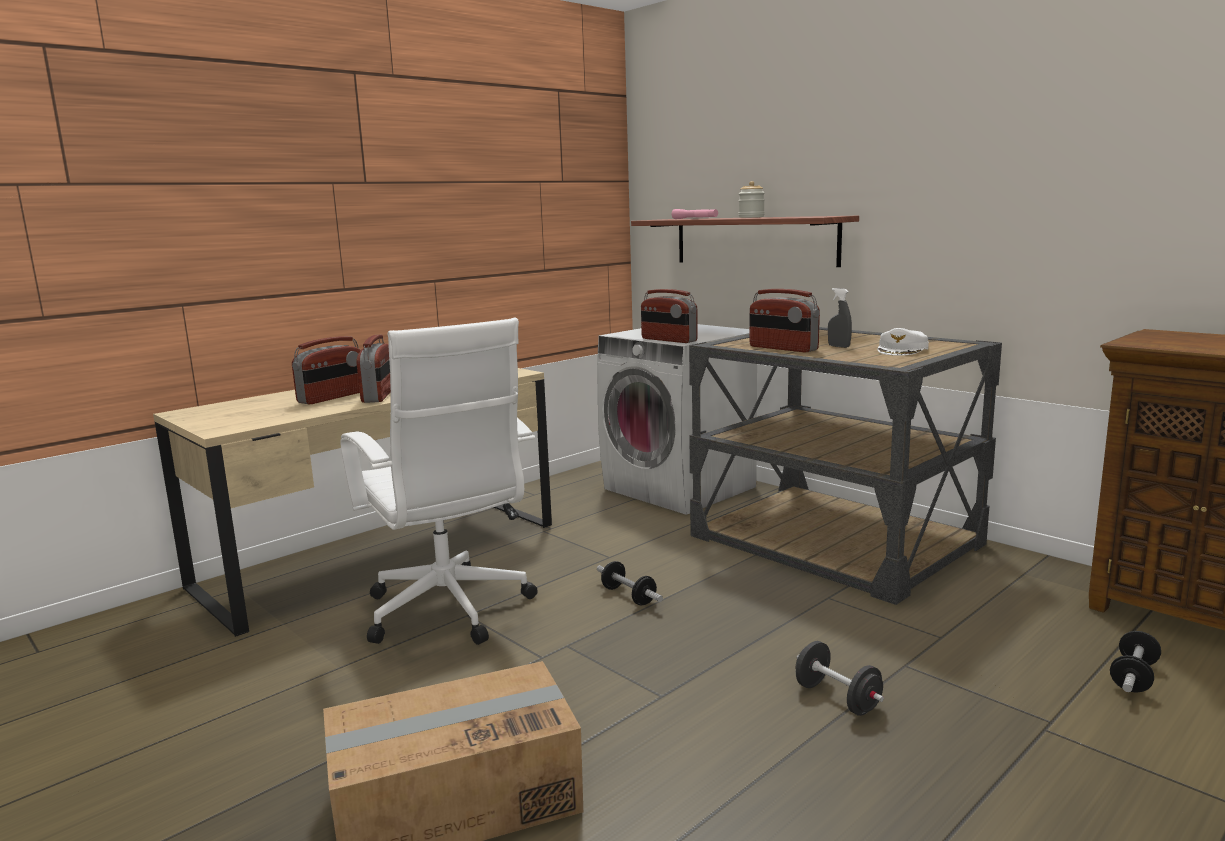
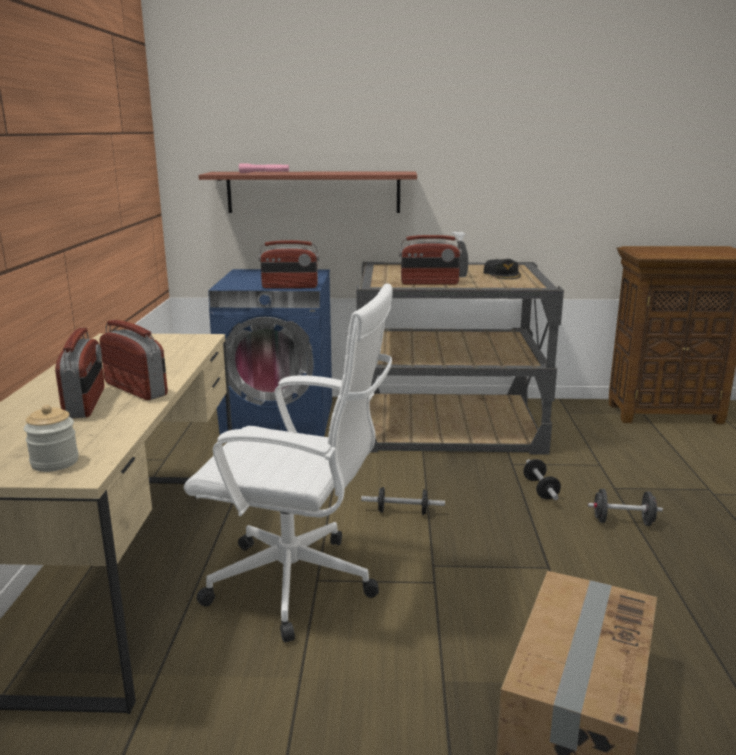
camera: 45 degrees left, 5 degrees up
white washing machine [597,324,757,515] -> blue washing machine [208,269,332,437]
jar [739,181,765,218] -> jar moved to [24,405,79,472]
white cap [877,328,929,356] -> black cap [484,259,521,279]
dumbbell [1110,631,1161,693] -> dumbbell moved to [523,459,561,500]

